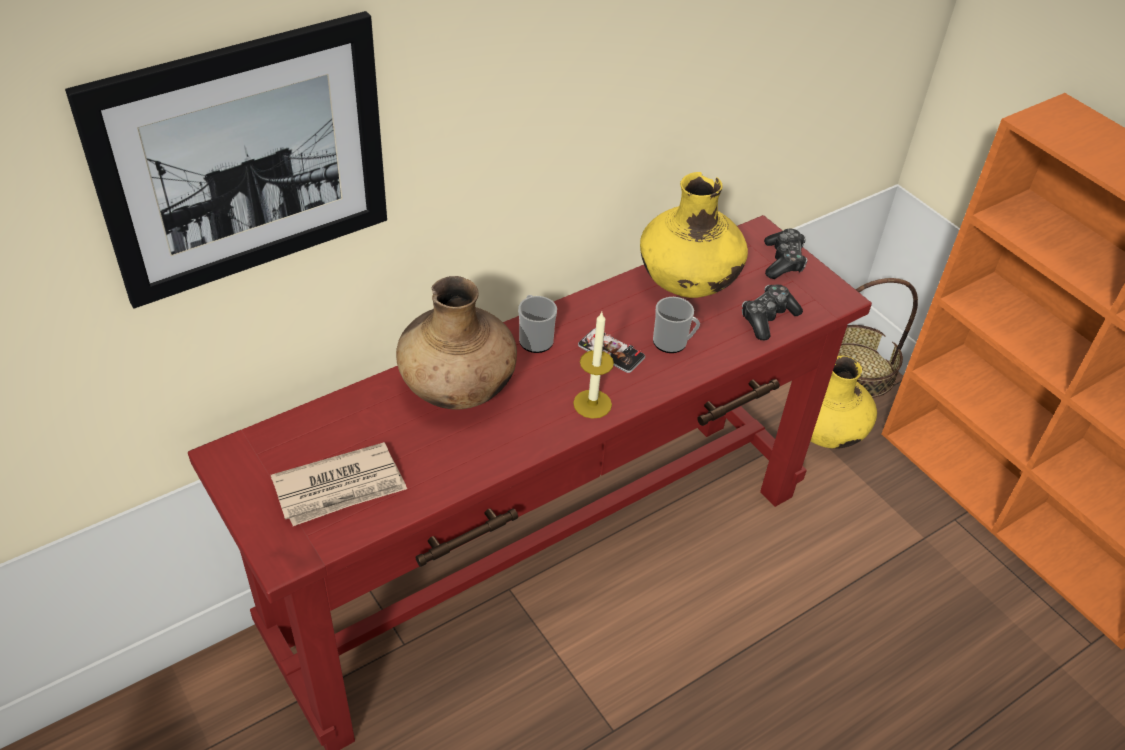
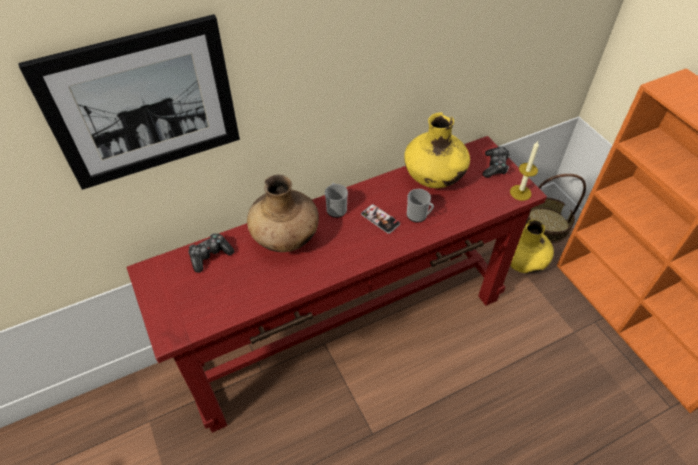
camera: 10 degrees right, 5 degrees up
newspaper [271,442,407,526] -> none
candle [573,312,614,419] -> candle moved to [510,141,539,201]
game controller [742,285,803,340] -> game controller moved to [188,233,234,273]

